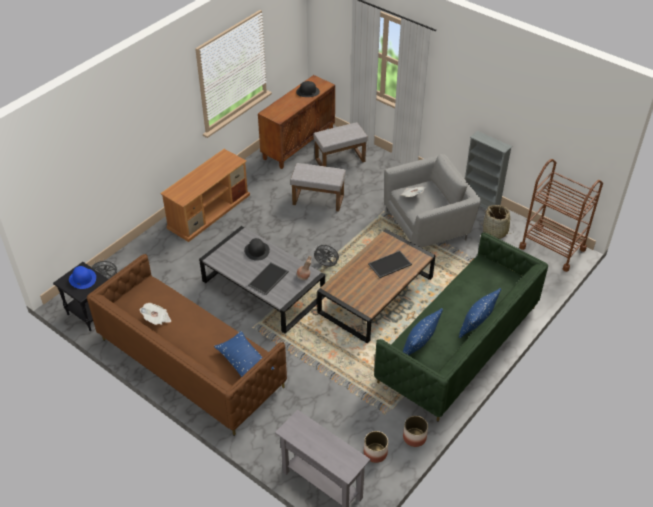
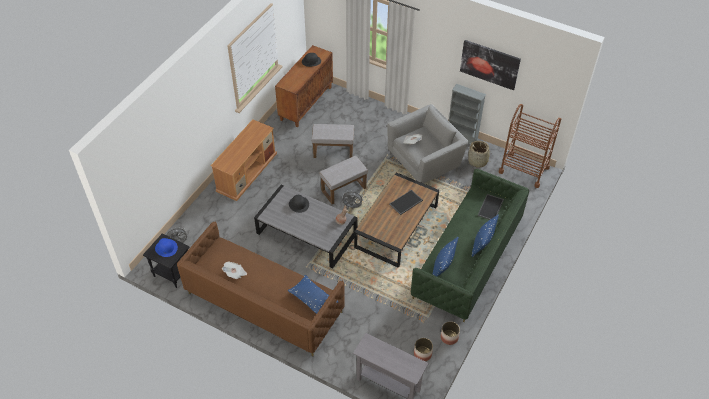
camera: 10 degrees left, 5 degrees up
tray [248,262,289,295] -> tray moved to [478,194,504,220]
grey ottoman [313,122,368,167] -> grey ottoman moved to [320,156,368,204]
none -> picture [460,40,521,90]

